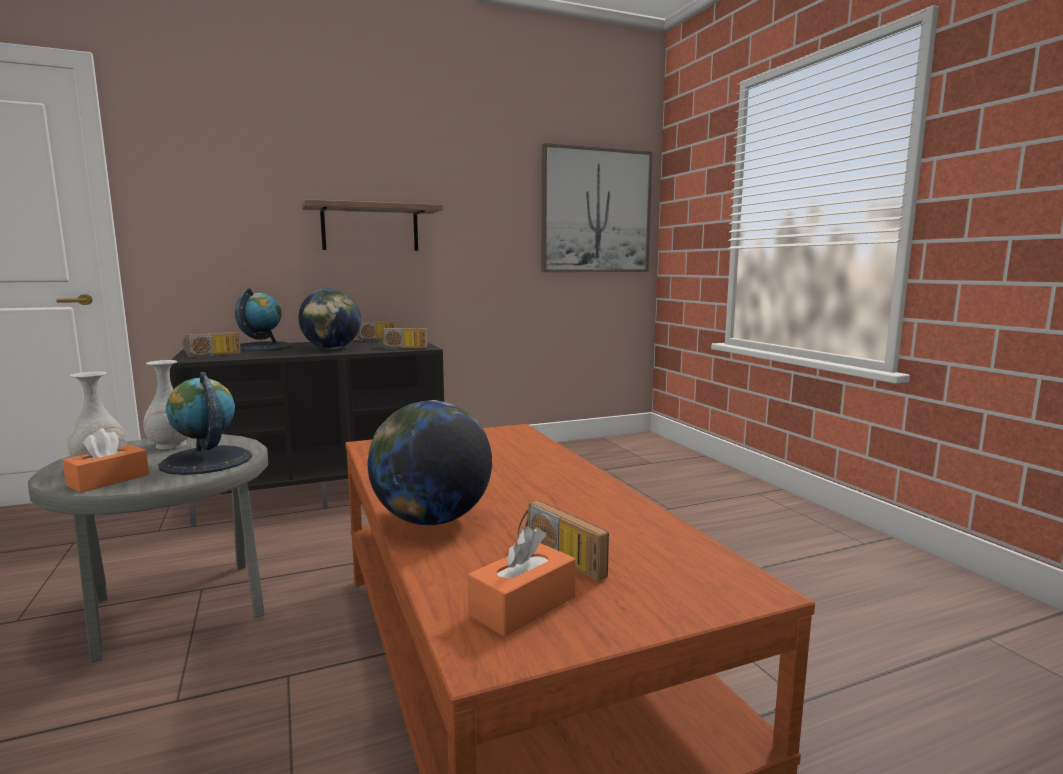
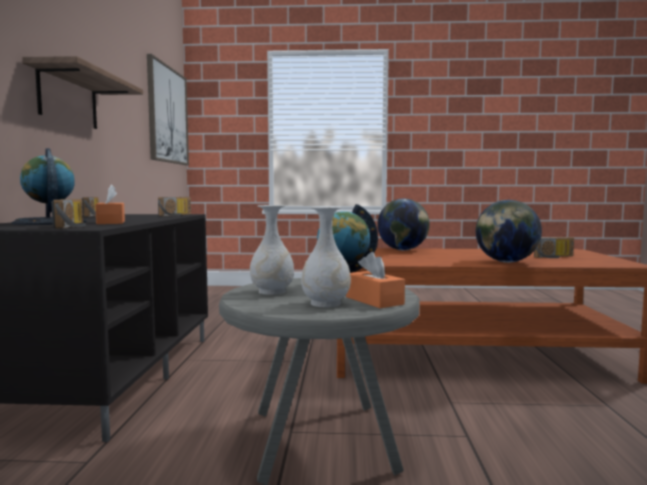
camera: 65 degrees left, 5 degrees down
globe [298,288,361,349] -> globe moved to [377,198,430,250]
orange tissue box [467,527,576,637] -> orange tissue box moved to [95,184,125,224]

